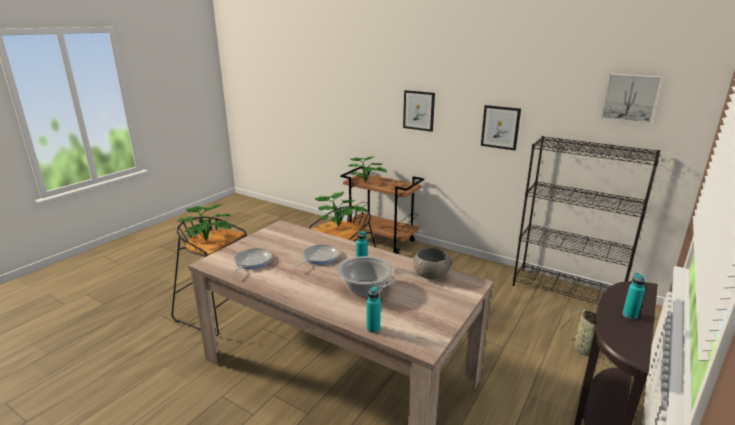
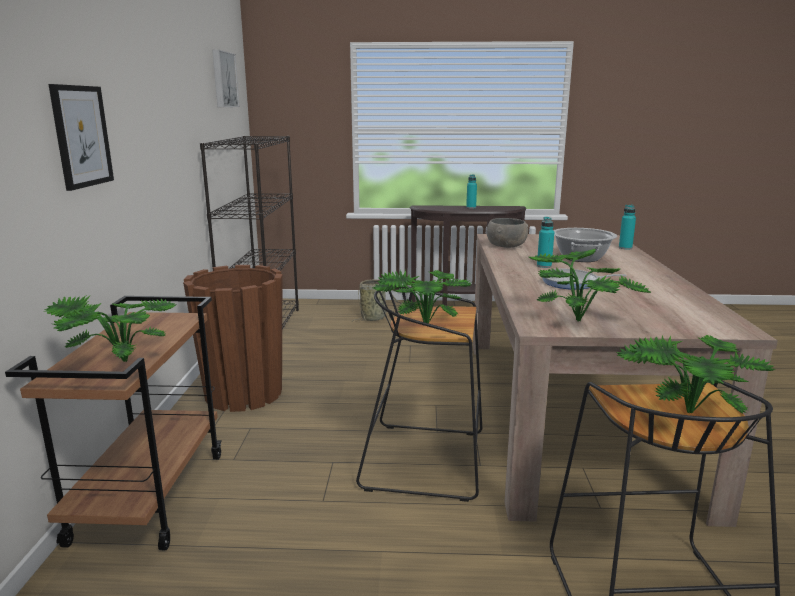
camera: 120 degrees left, 5 degrees down
frying pan [231,248,272,274] -> none
picture [481,105,521,150] -> none
none -> brown planter [183,265,282,412]
none -> potted plant [528,249,650,322]

